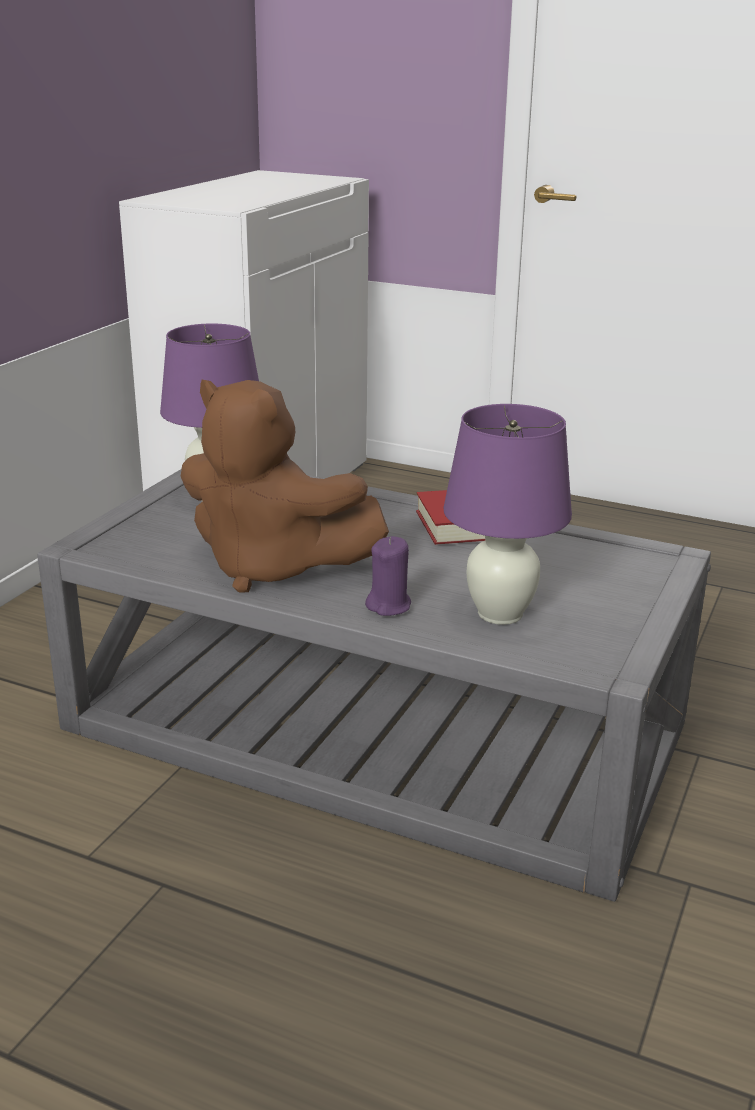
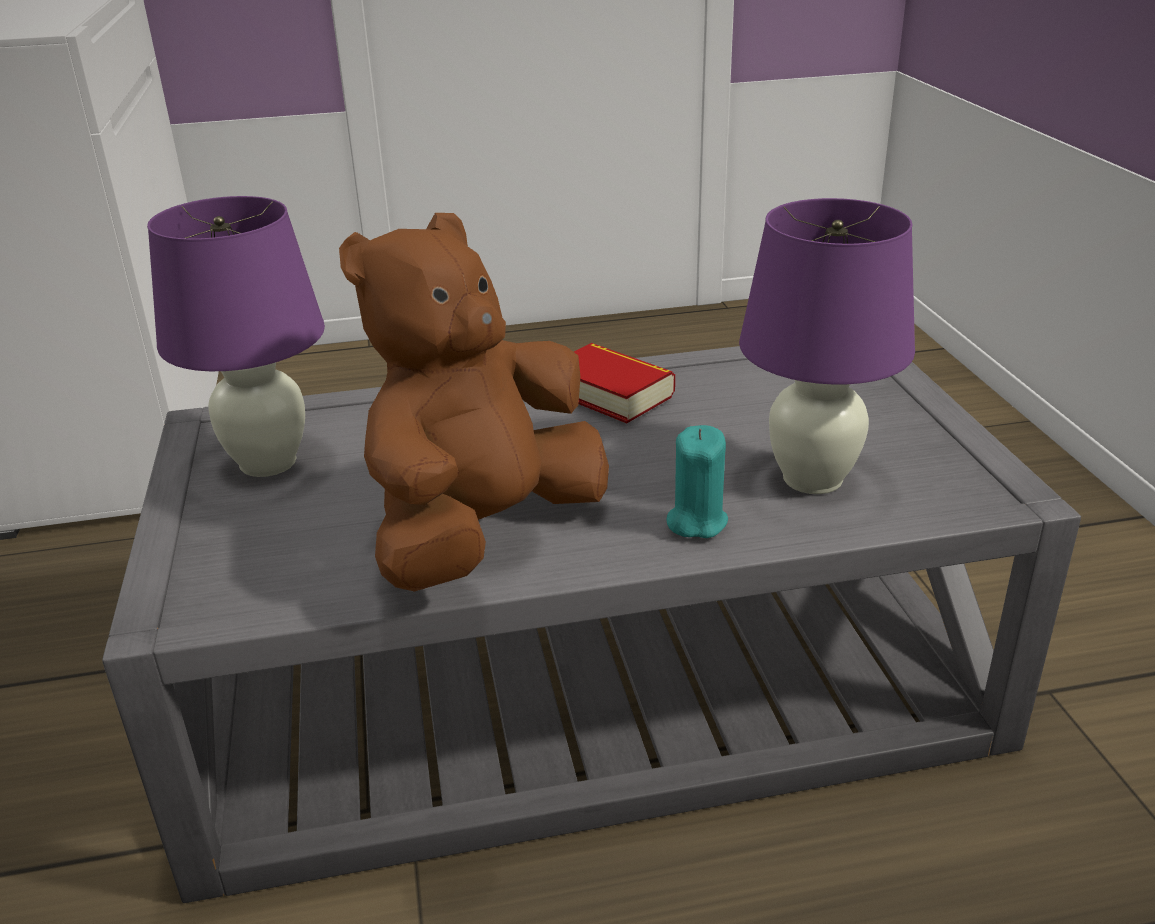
camera: 35 degrees left, 5 degrees up
brown plush toy [181,380,389,593] -> brown plush toy turned 135 degrees clockwise [339,213,609,592]
purple candle [365,536,411,616] -> turquoise candle [666,425,728,538]

